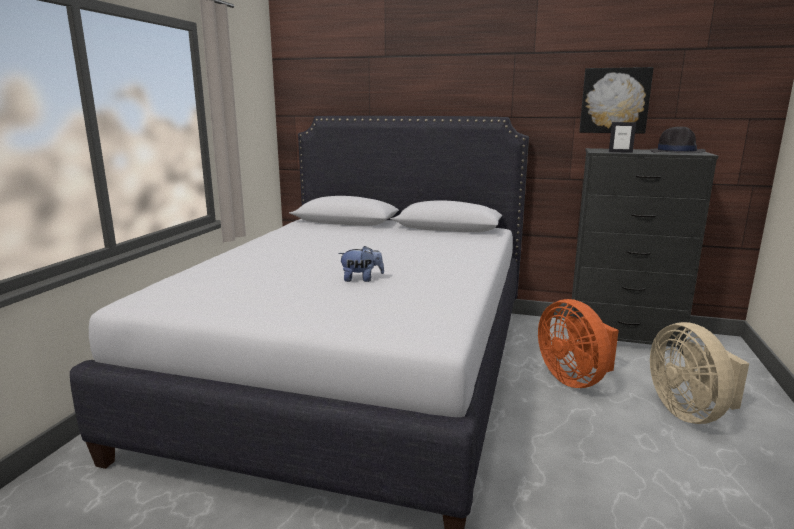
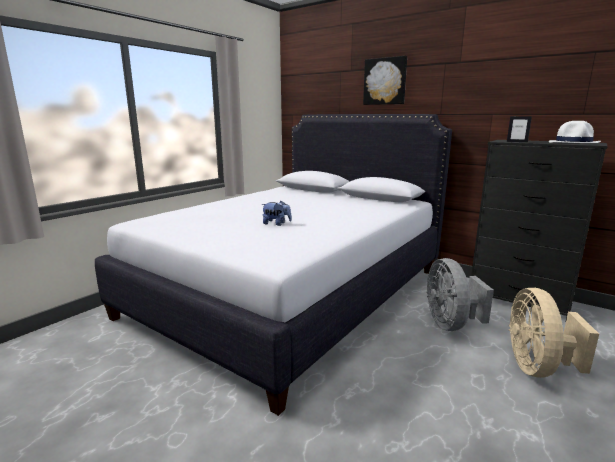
camera: 20 degrees right, 0 degrees up
orange fan [538,299,619,388] -> grey fan [427,258,494,331]
picture [579,67,654,134] -> picture moved to [363,56,407,105]
black hat [650,127,705,153] -> white hat [549,121,601,143]

